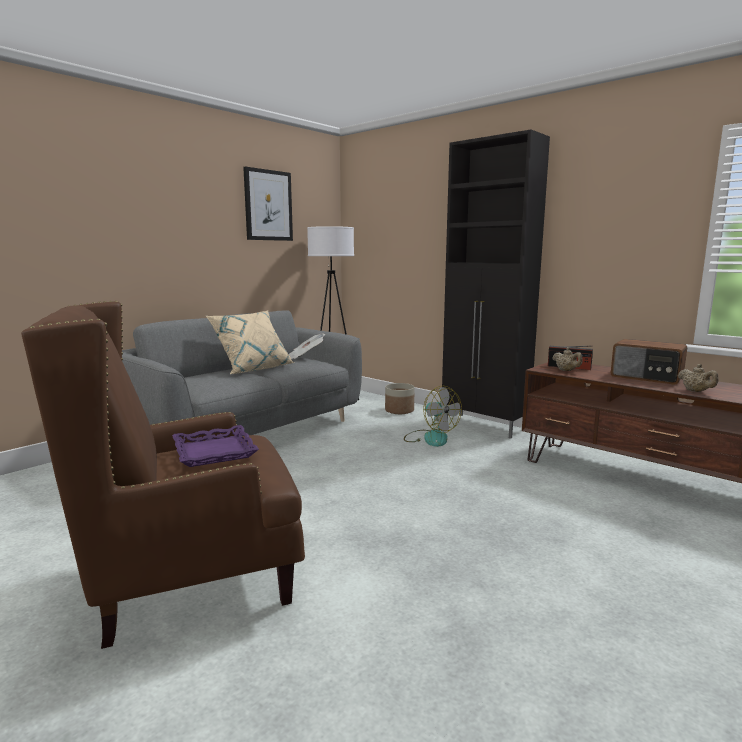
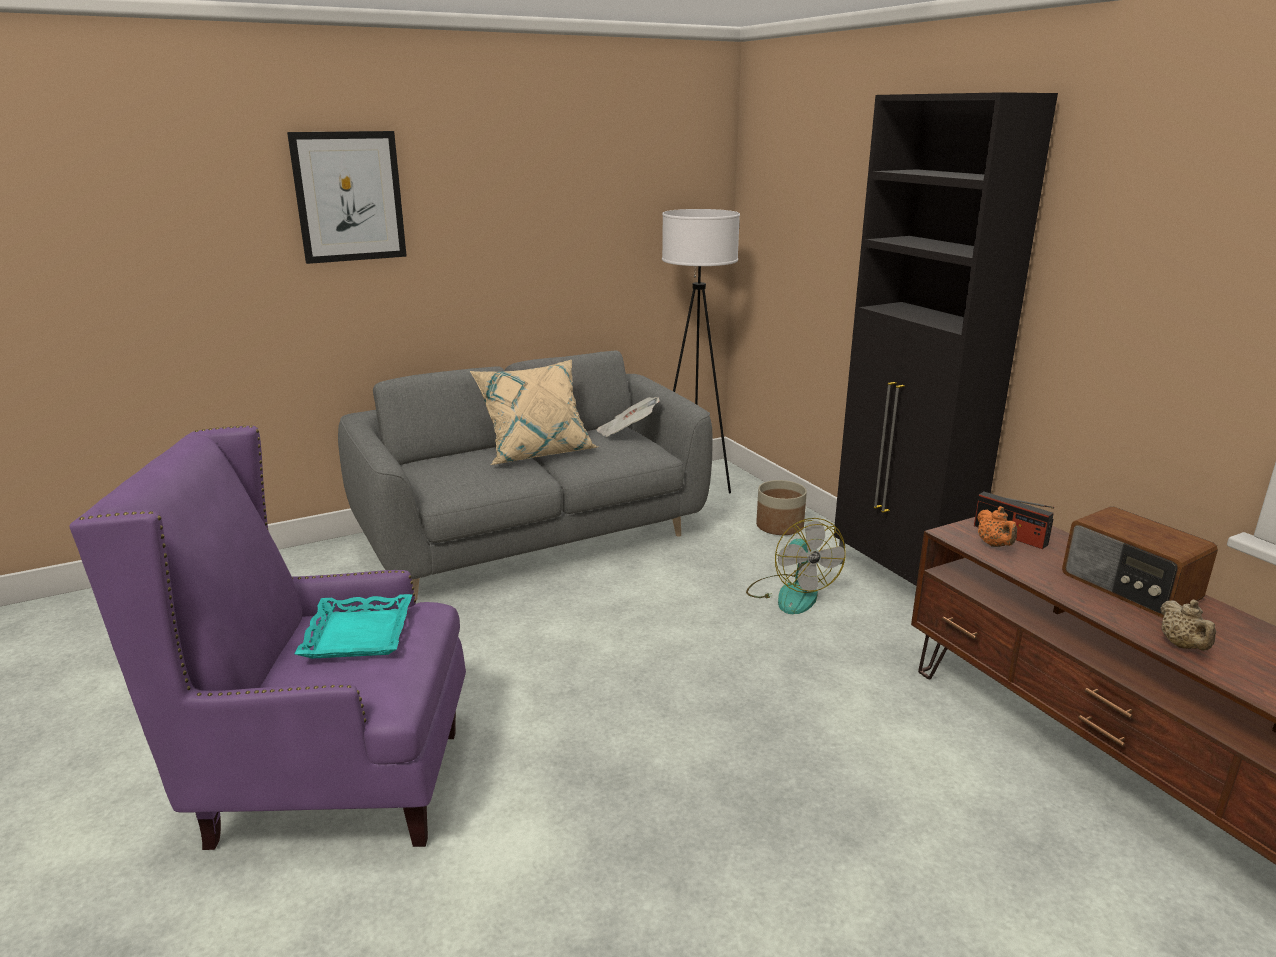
camera: 20 degrees right, 10 degrees up
brown armchair [21,301,305,649] -> purple armchair [69,426,466,850]
purple tray [172,425,259,467] -> turquoise tray [295,594,412,659]
picture [243,167,293,241] -> picture moved to [287,131,407,264]
beige teapot [552,347,583,371] -> orange teapot [977,506,1017,547]

